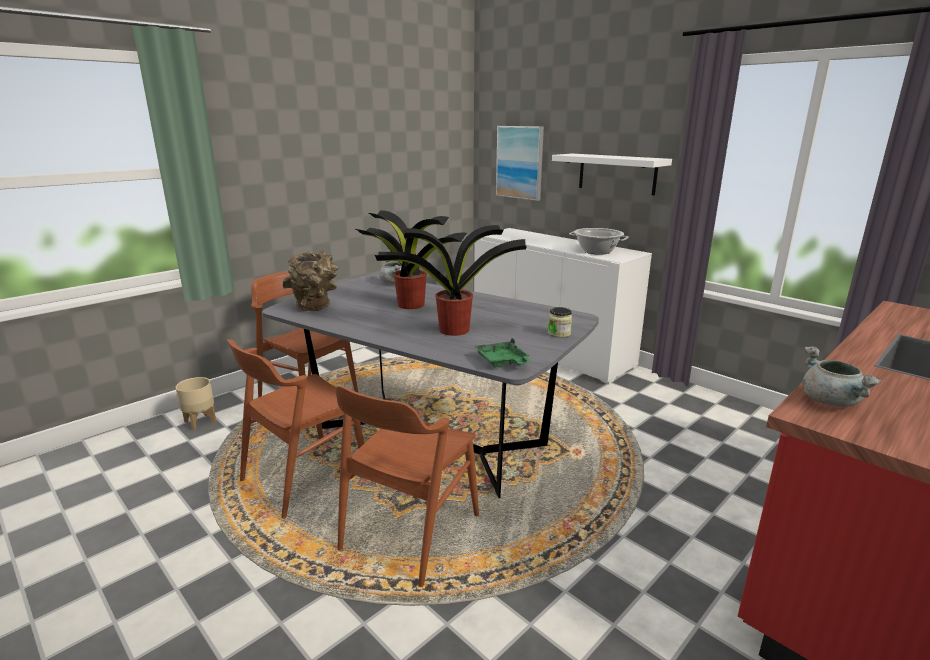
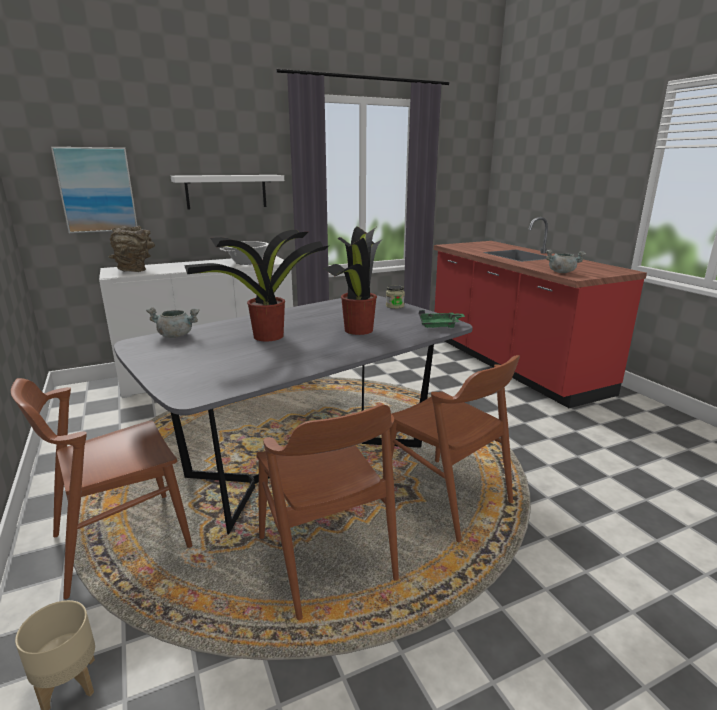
camera: 70 degrees left, 0 degrees up
brown vase [283,250,339,311] -> brown vase moved to [109,226,155,272]

